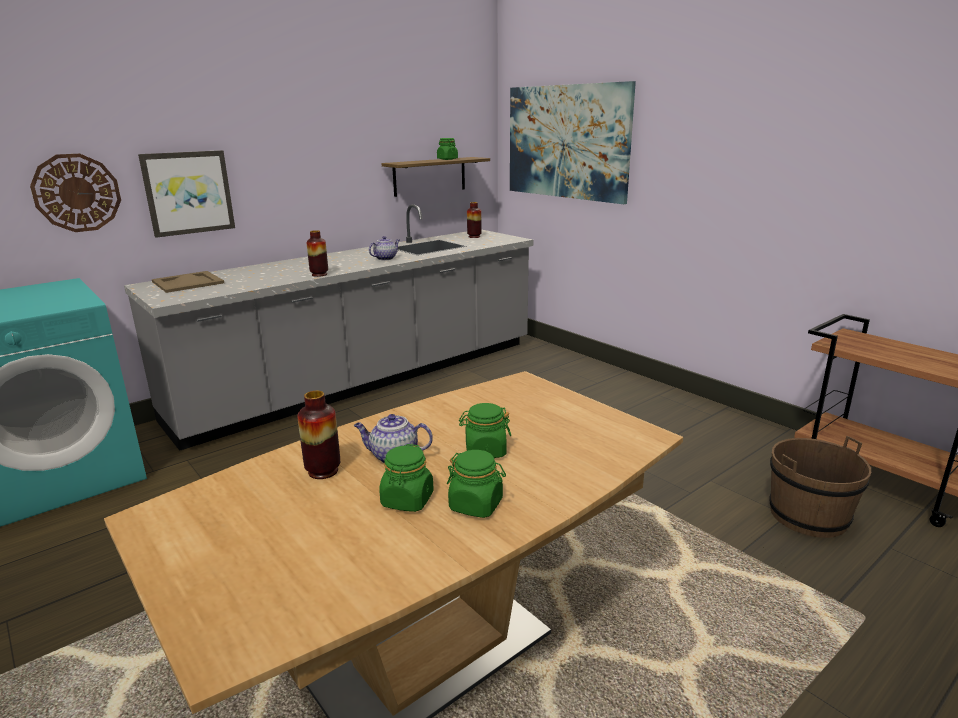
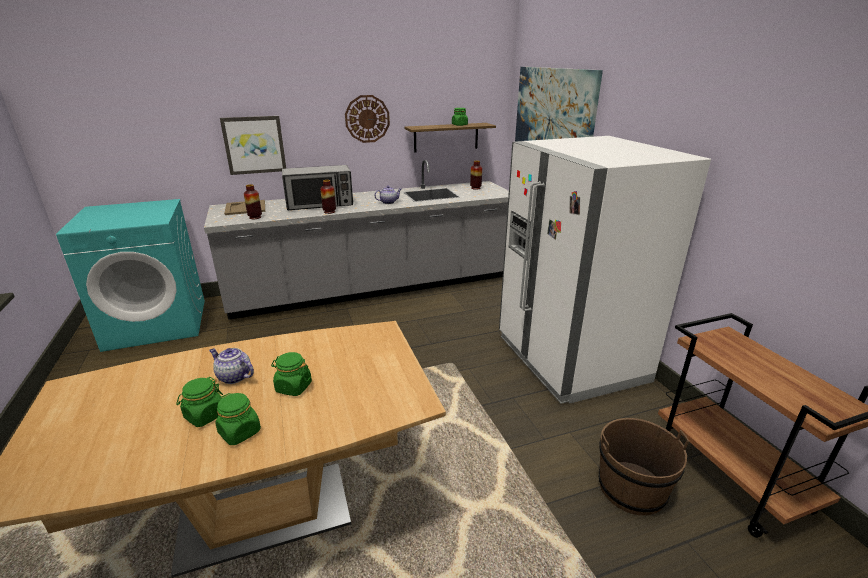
camera: 20 degrees right, 5 degrees up
wall clock [30,154,121,232] -> wall clock moved to [345,95,390,143]
vase [298,391,340,479] -> vase moved to [244,184,262,219]
none -> microwave [282,165,353,210]
none -> white fridge [499,136,711,404]

